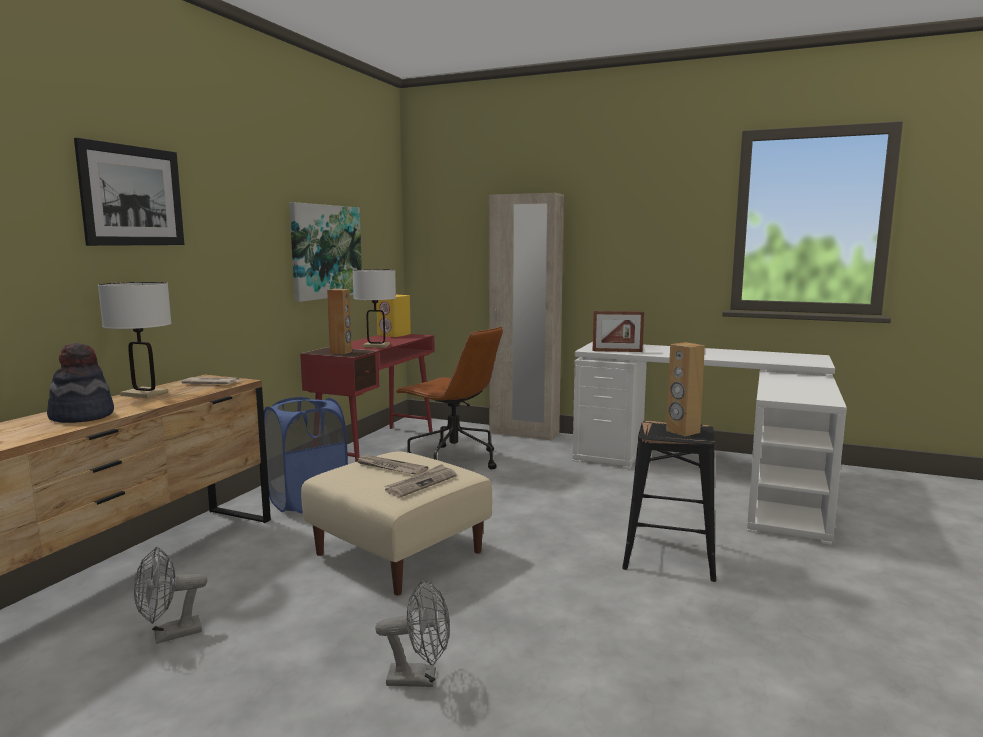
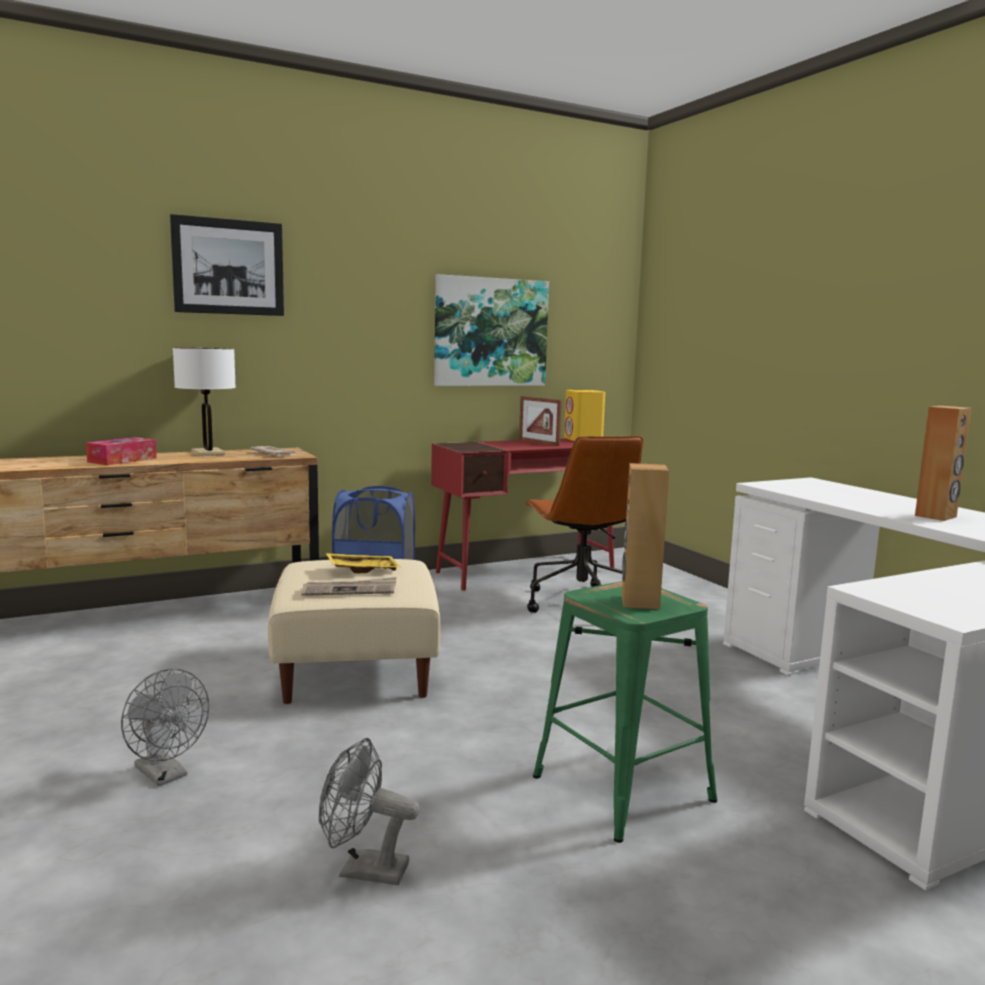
camera: 40 degrees right, 0 degrees up
hat [47,343,114,423] -> tissue box [86,437,157,465]
grey fan [134,547,207,644] -> grey fan moved to [319,738,420,885]
brown speaker [327,289,352,354] -> brown speaker moved to [915,406,972,521]
white table lamp [352,269,396,348] -> none
newspaper [356,455,428,475] -> yellow tray [326,553,401,573]
beige wardrobe [489,193,564,441] -> none
picture frame [593,311,644,352] -> picture frame moved to [519,396,562,446]
black stool [622,421,716,582] -> green stool [533,581,717,843]

